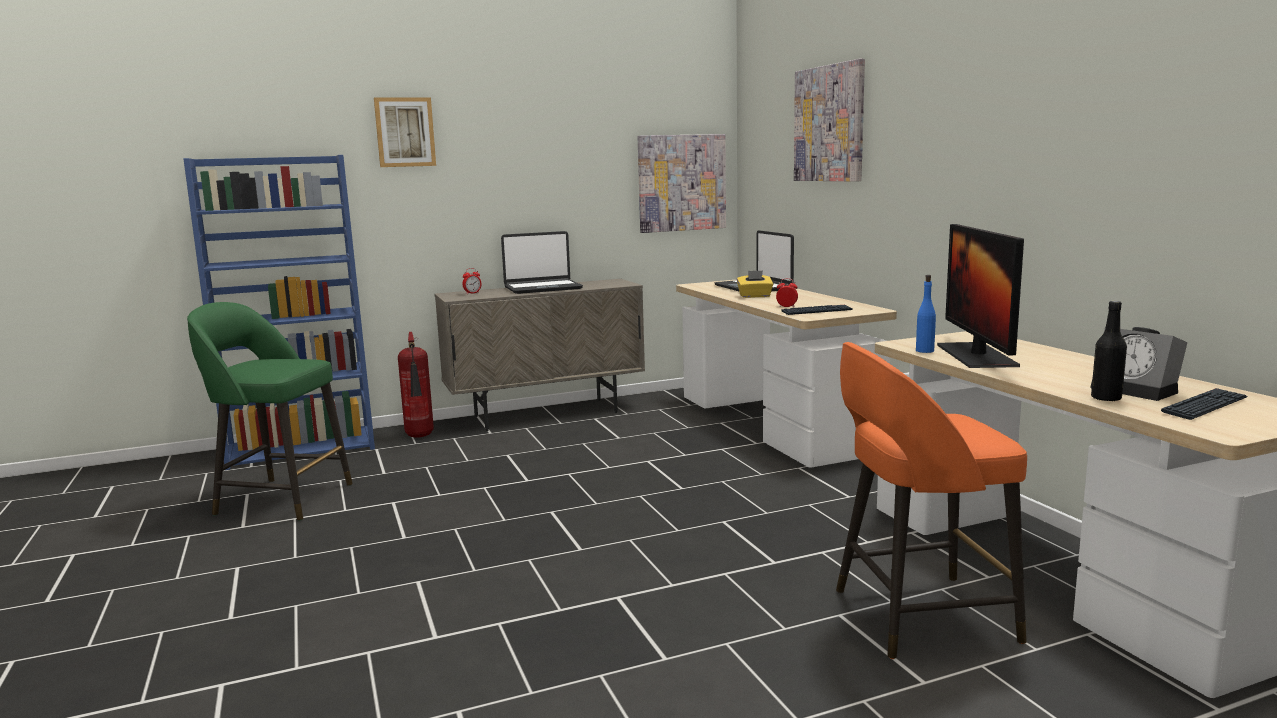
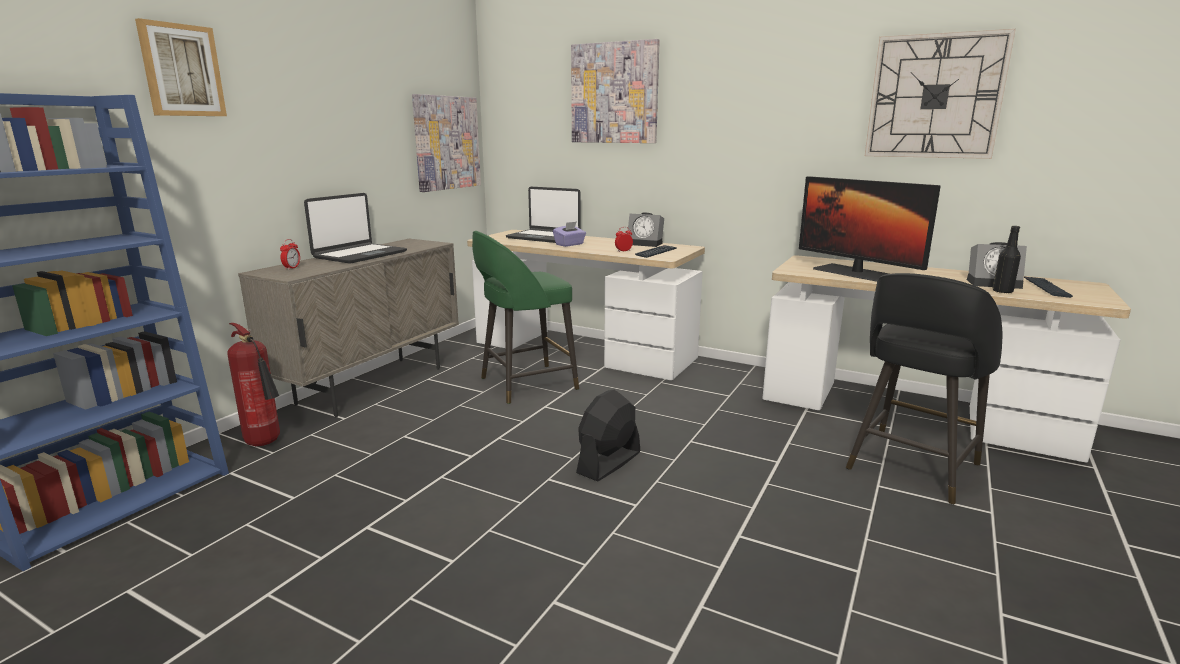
camera: 40 degrees left, 5 degrees up
green stool [187,302,353,521] -> green stool moved to [472,231,579,404]
yellow tissue box [737,270,773,298] -> purple tissue box [553,222,586,247]
orange stool [836,342,1027,659] -> black stool [846,273,1003,505]
blue bottle [916,275,936,353] -> none
none -> black fan [576,390,640,481]
none -> alarm clock [627,213,664,247]
none -> wall clock [865,29,1016,159]

